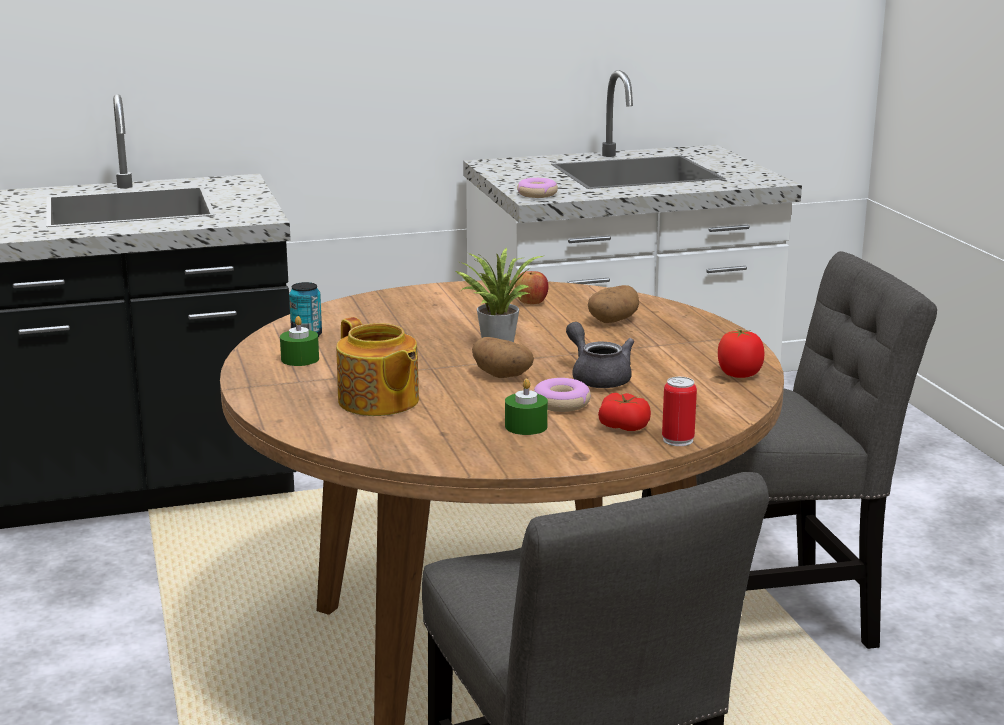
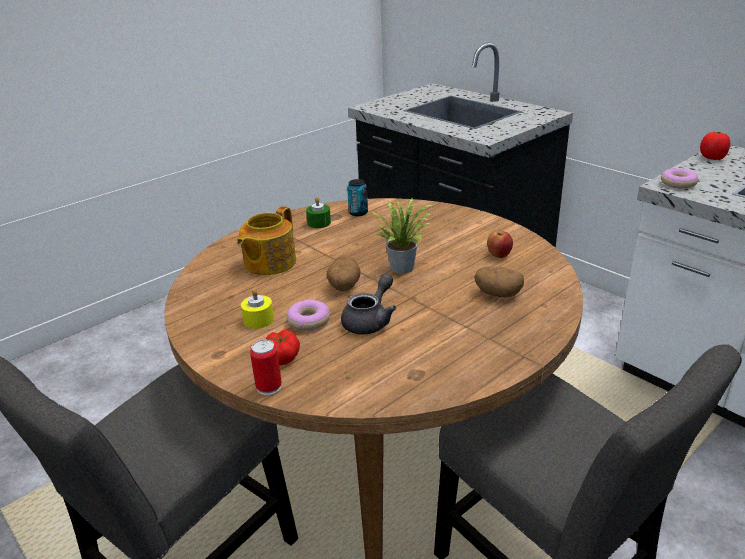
camera: 65 degrees right, 10 degrees up
green candle [505,379,548,435] -> yellow candle [241,289,274,329]
tomato [718,329,764,378] -> tomato moved to [700,132,730,160]

